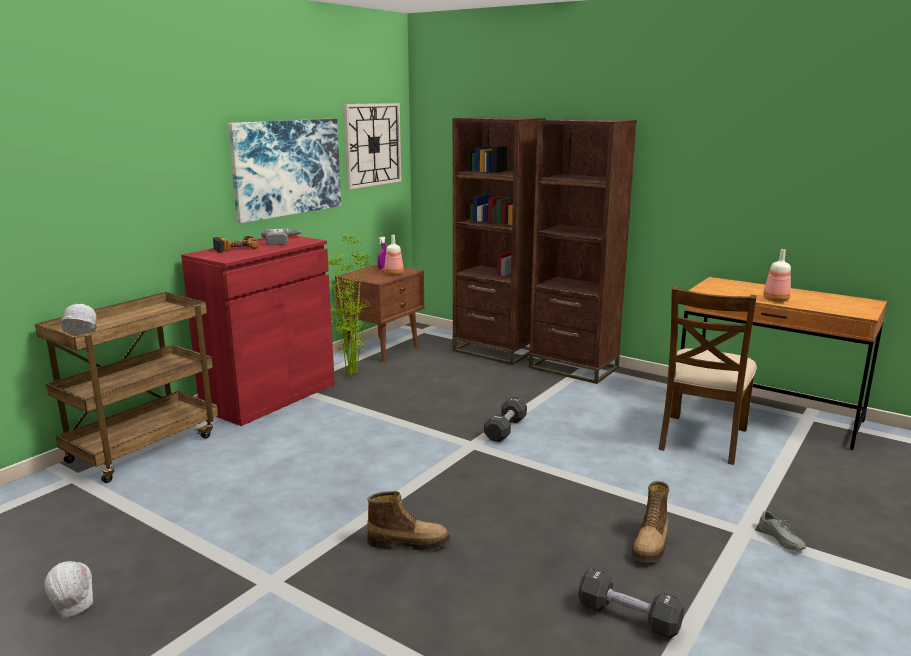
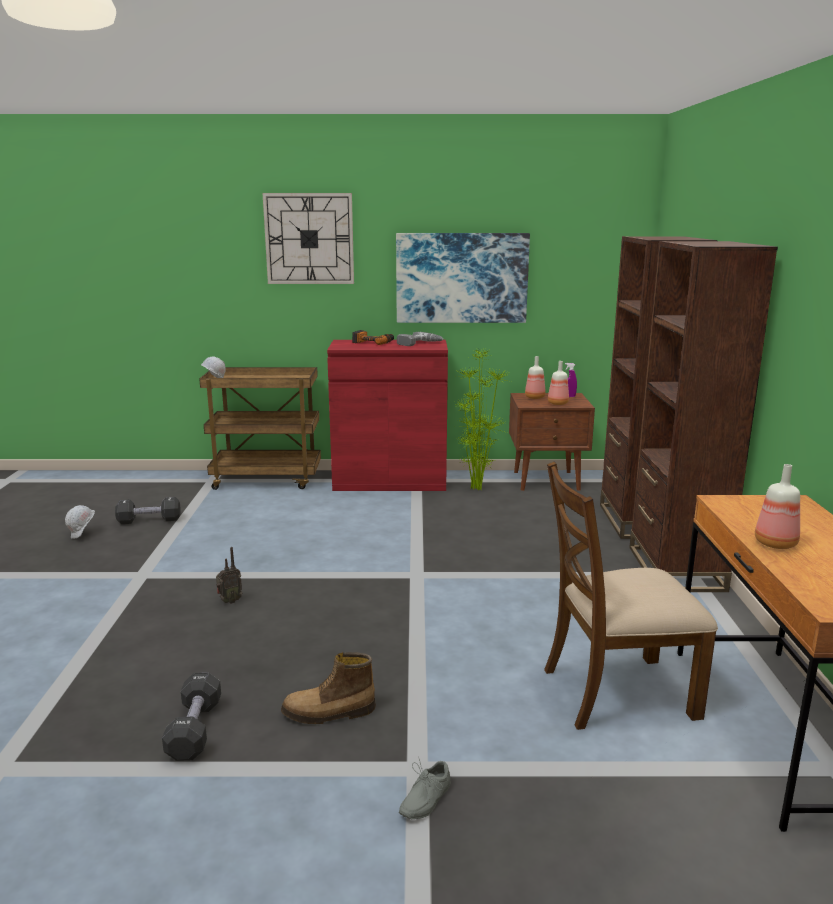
camera: 55 degrees right, 0 degrees up
wall clock [344,103,401,189] -> wall clock moved to [263,193,354,284]
boot [367,491,450,550] -> radio [216,547,243,604]
black dumbbell [484,397,527,442] -> black dumbbell moved to [115,497,181,524]
none -> bottle [525,356,546,399]

